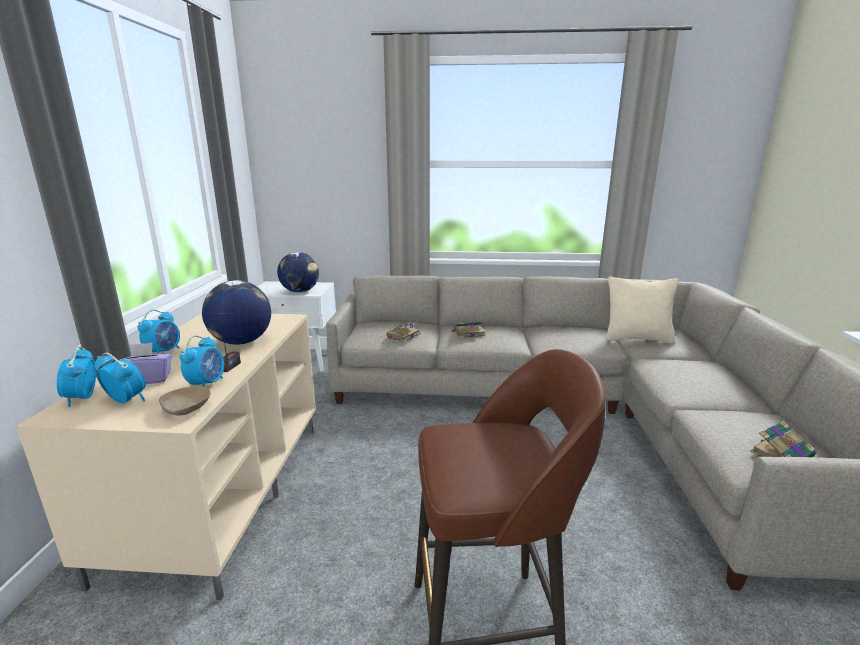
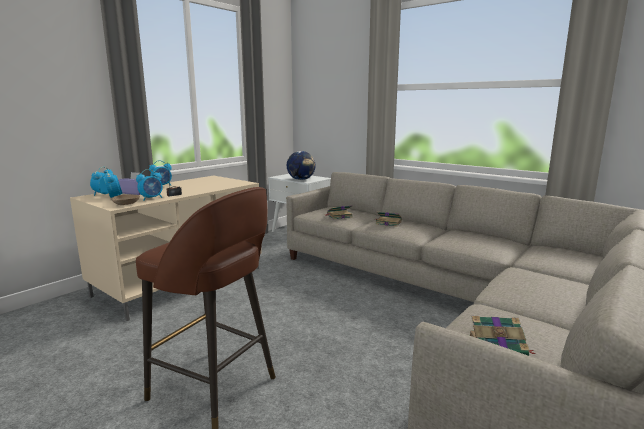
camera: 35 degrees right, 5 degrees down
globe [202,280,271,345] -> none
beige pillow [606,276,679,344] -> none

